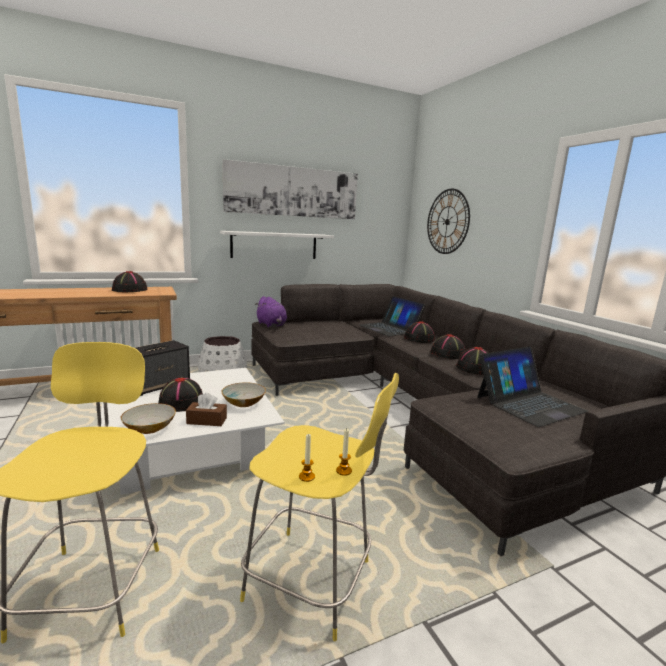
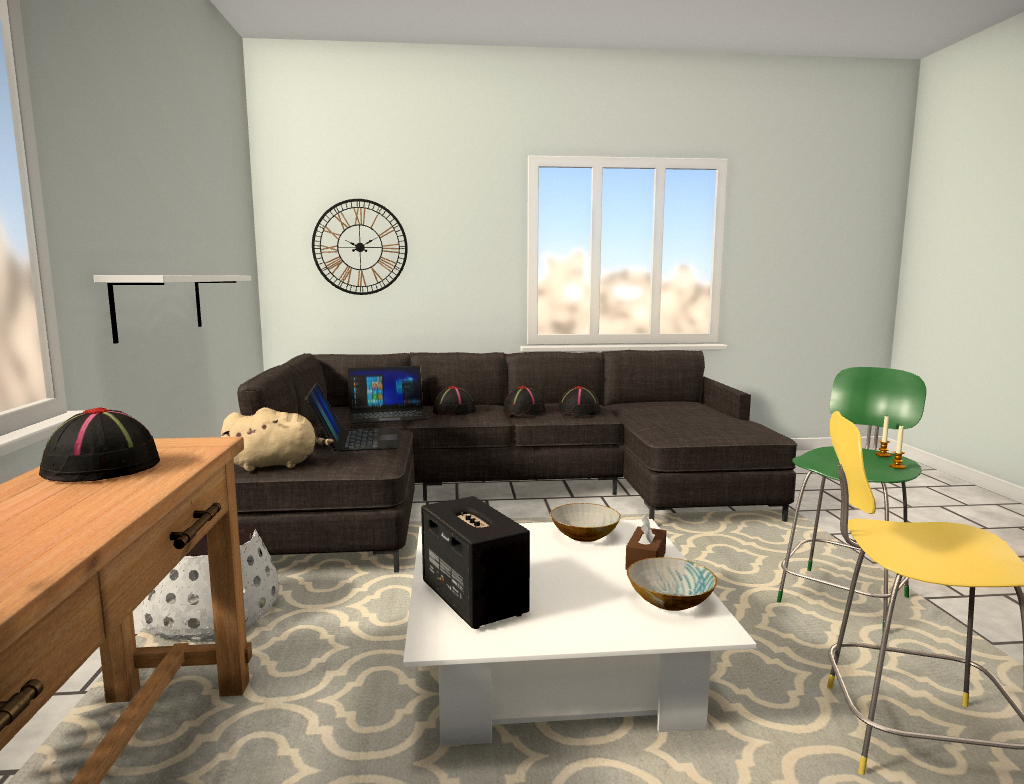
camera: 70 degrees left, 5 degrees down
black hat [158,377,203,412] -> none
picture [222,159,358,219] -> none
yellow stool [240,373,399,641] -> green stool [777,367,926,634]
purple plush toy [255,296,287,327] -> beige plush toy [221,407,335,471]
laptop [477,346,588,427] -> laptop moved to [305,383,399,452]

